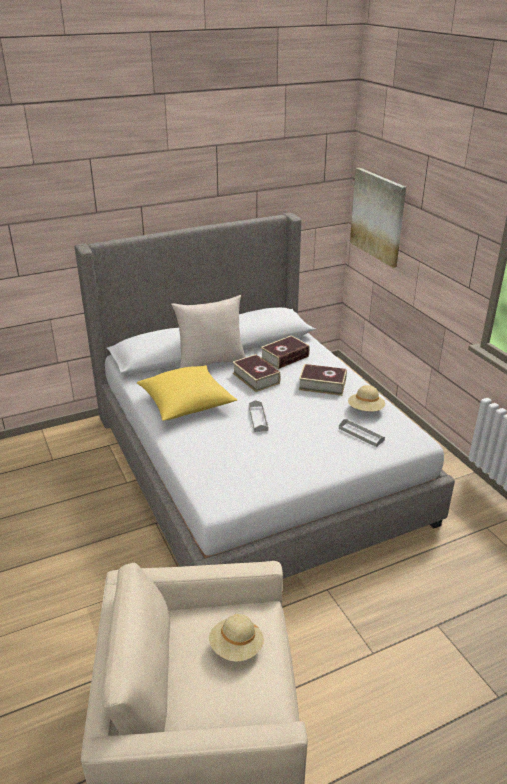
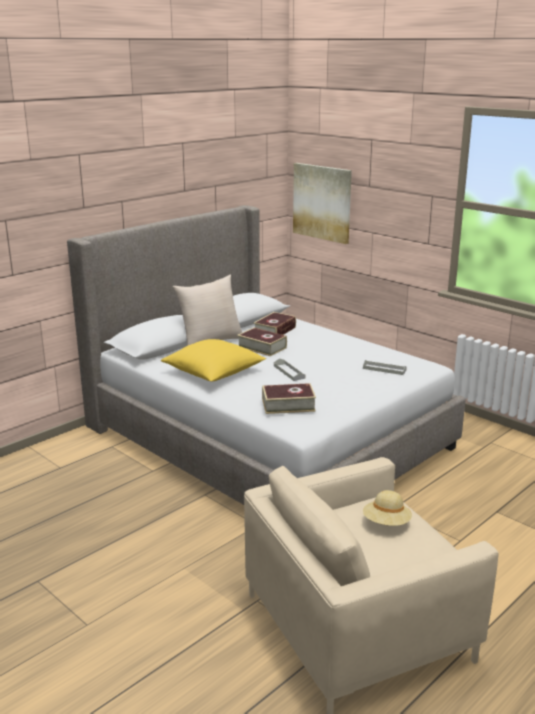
camera: 20 degrees left, 10 degrees down
book [298,364,347,396] -> book moved to [262,383,316,414]
beige hat [348,385,385,411] -> none

